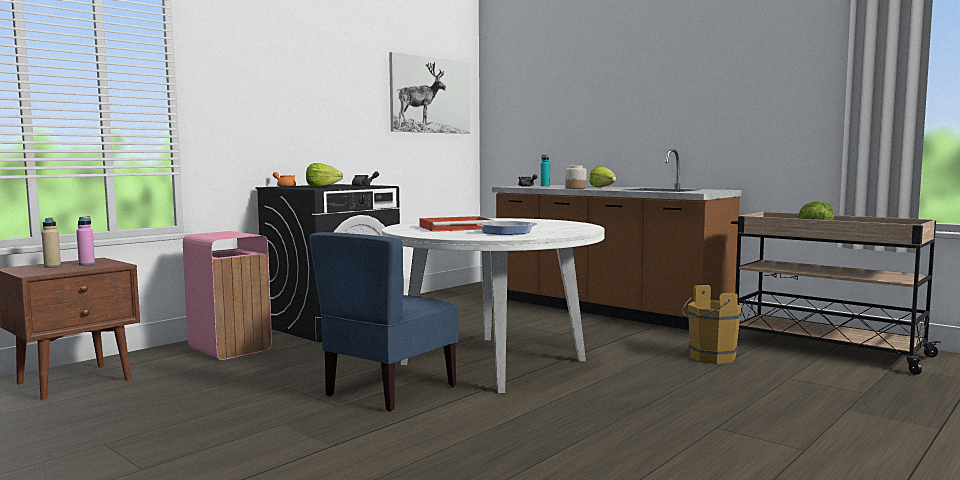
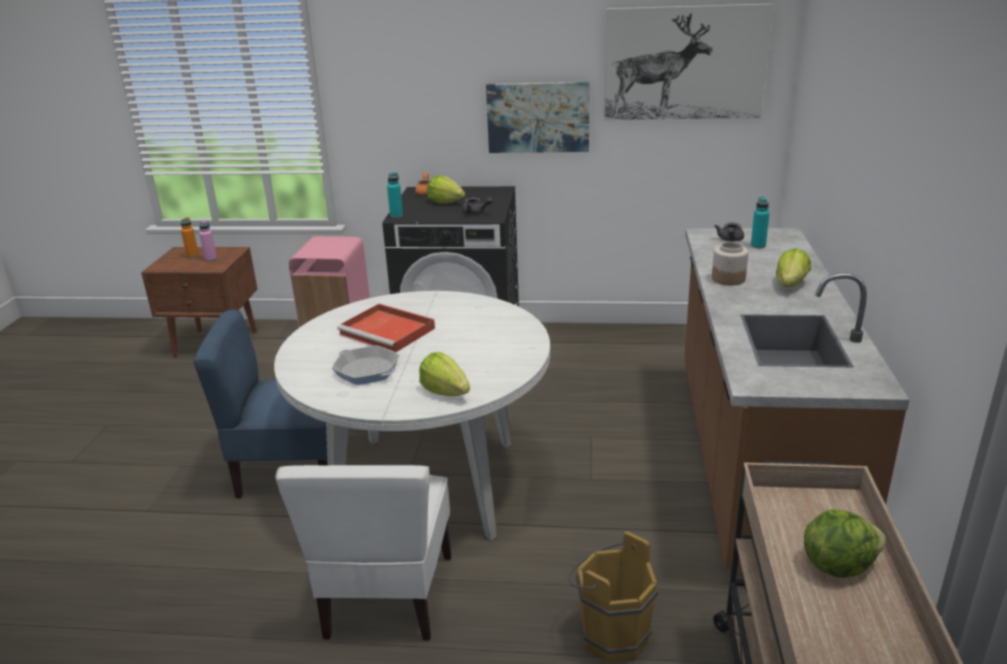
camera: 55 degrees right, 20 degrees up
beige bottle [42,217,61,268] -> orange bottle [181,217,199,258]
none -> white chair [275,465,451,641]
none -> turquoise bottle [387,172,403,218]
none -> lettuce [419,352,470,396]
none -> picture [486,82,590,153]

